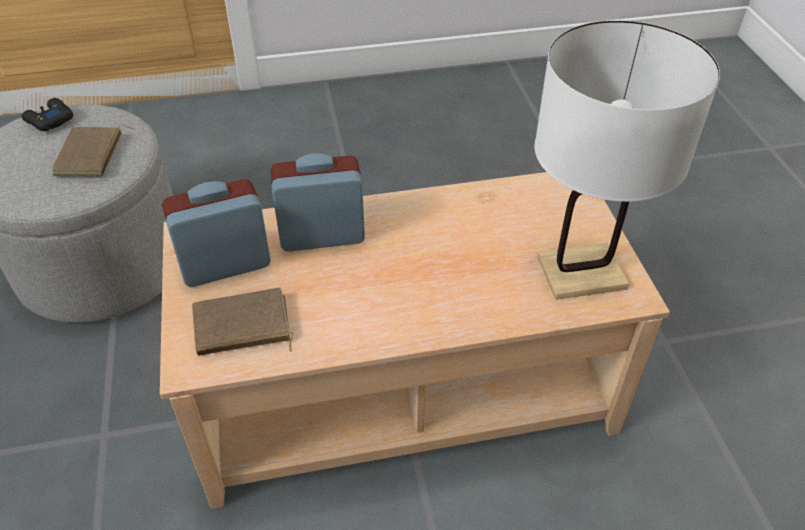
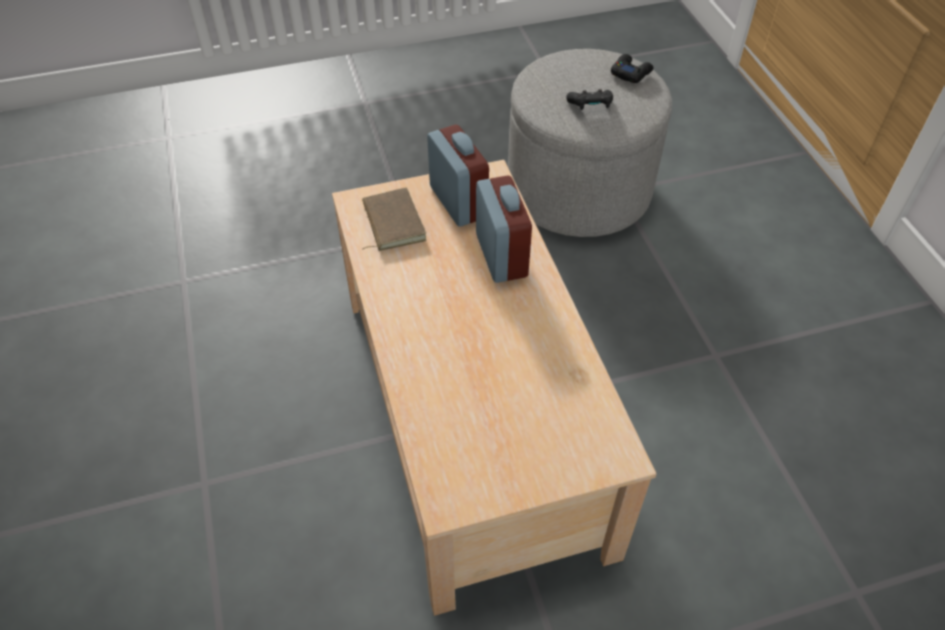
camera: 85 degrees right, 5 degrees up
brown book [52,125,135,177] -> black game controller [566,89,613,110]
white table lamp [534,20,720,300] -> none

